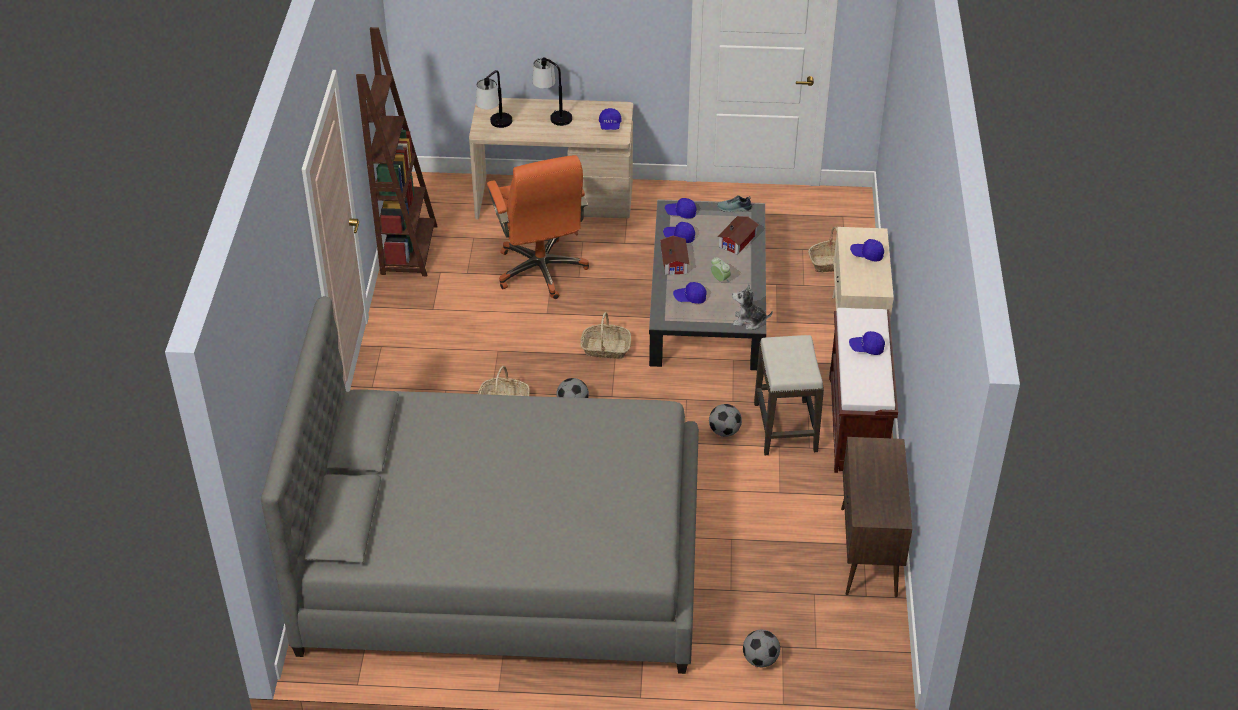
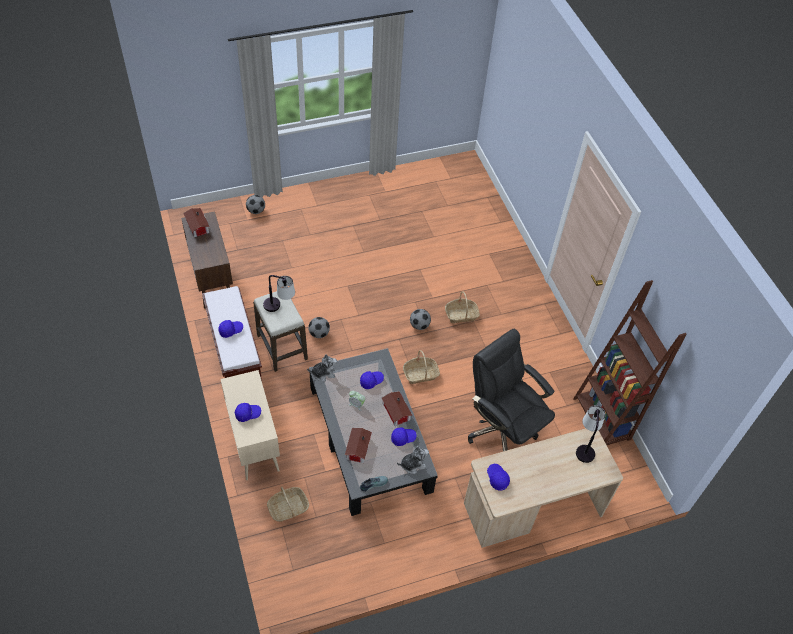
camera: 155 degrees right, 10 degrees up
grey bed [261,296,699,674] -> none
orange office chair [487,155,589,299] -> black office chair [468,329,555,451]
table lamp [532,57,572,126] -> table lamp moved to [263,275,295,312]
blue cap [665,198,697,219] -> plush toy [397,446,429,474]
none -> toy house [183,208,210,237]

